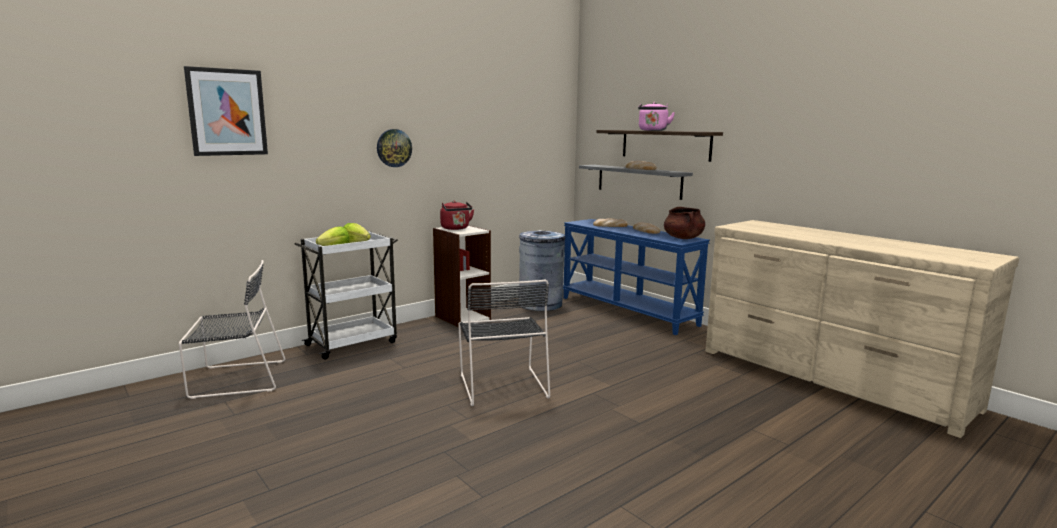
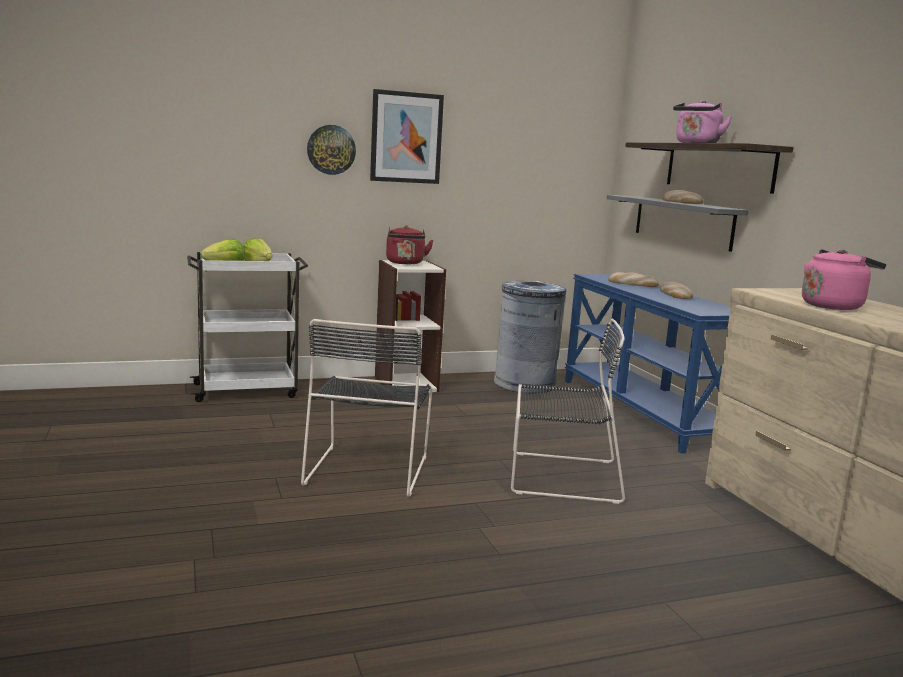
camera: 20 degrees right, 0 degrees up
black chair [179,260,285,399] -> black chair moved to [511,319,625,504]
picture [184,66,268,156] -> picture moved to [370,89,444,184]
brown cooking pot [664,207,705,239] -> none
none -> pink kettle [802,249,886,310]

